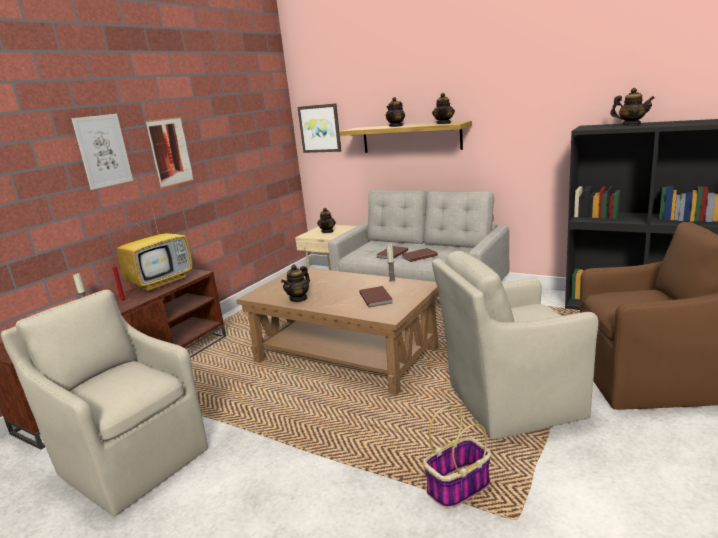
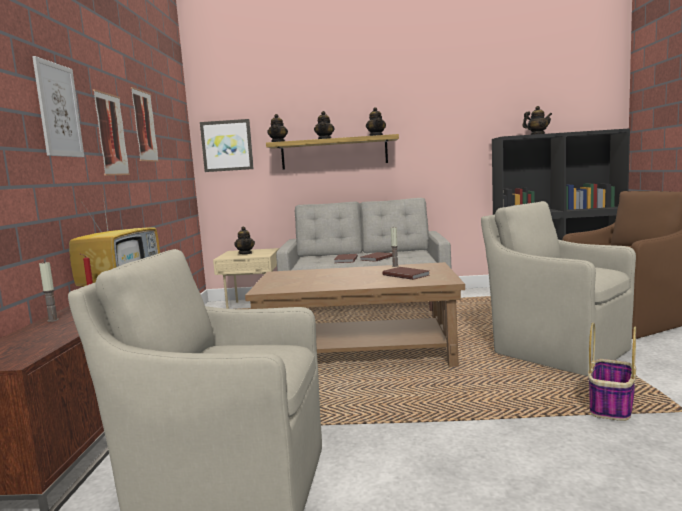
camera: 30 degrees left, 10 degrees down
teapot [281,264,310,302] -> teapot moved to [267,114,288,142]
beige armchair [432,251,599,439] -> beige armchair turned 90 degrees clockwise [481,201,636,376]
none -> picture [131,87,159,162]

